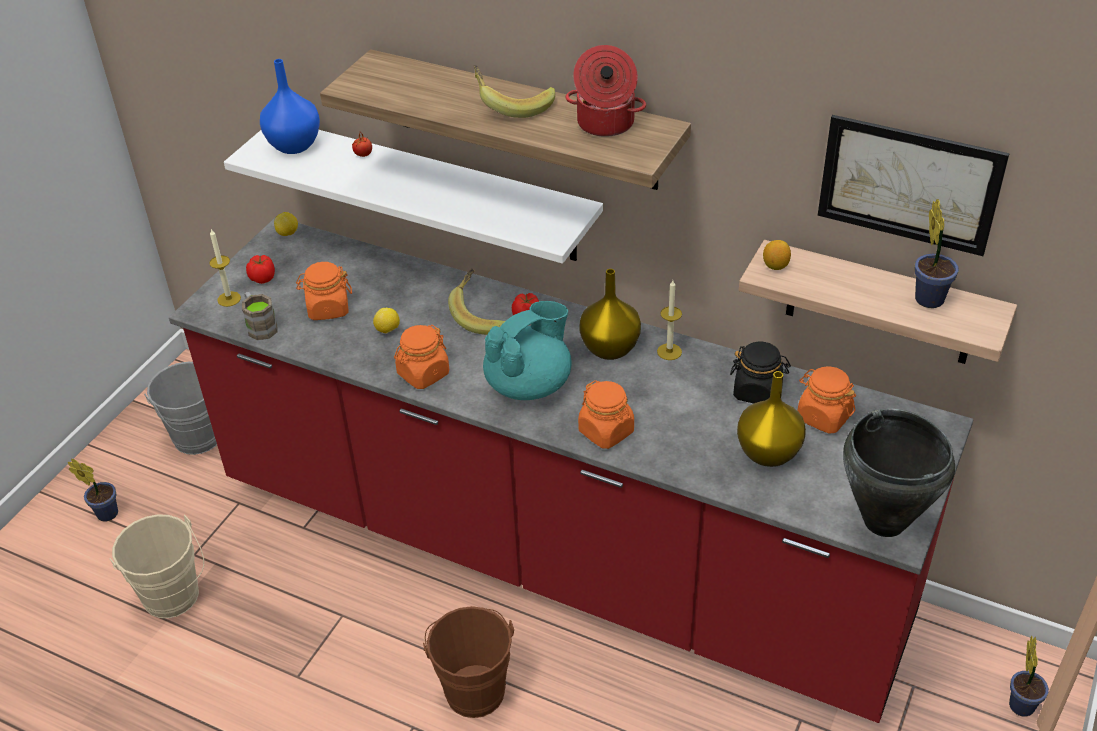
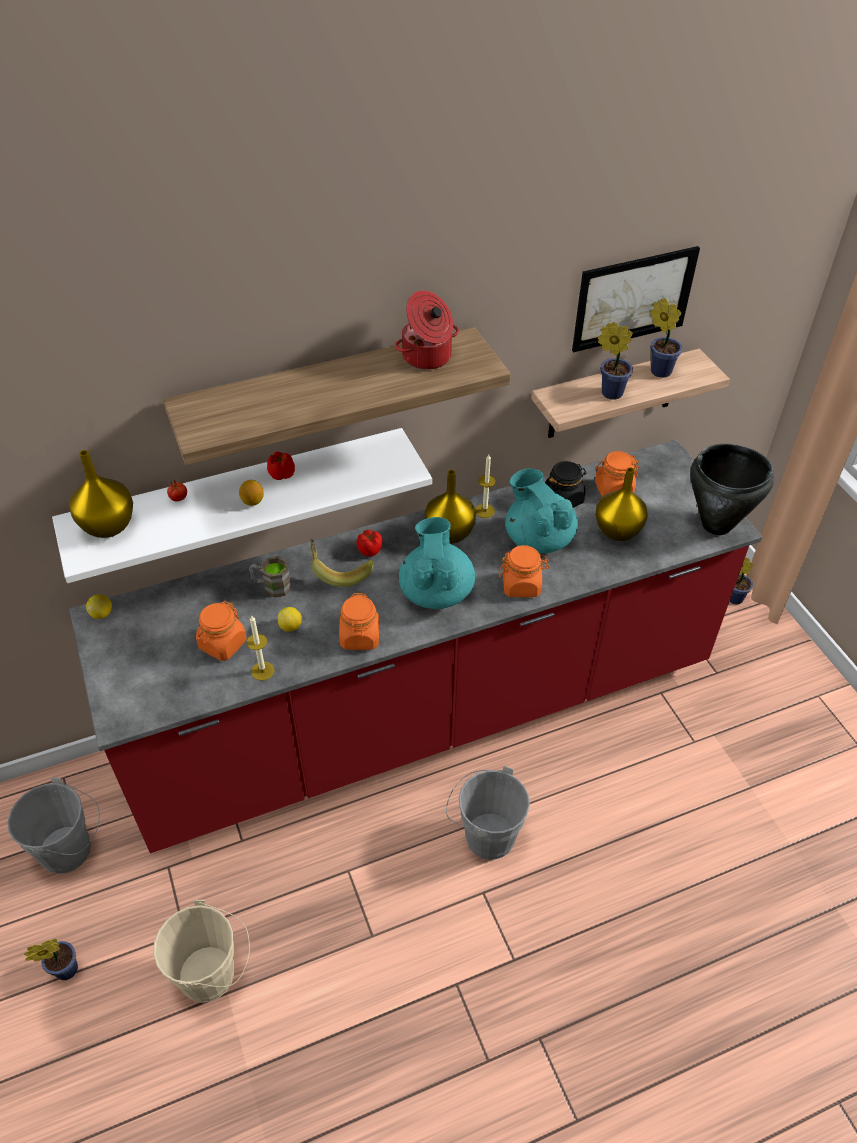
camera: 50 degrees left, 5 degrees up
candle [209,229,241,307] -> candle moved to [247,616,274,681]
brown mug [242,292,278,340] -> brown mug moved to [249,556,292,598]
tomato [246,255,275,284] -> tomato moved to [267,452,295,480]
blue vase [260,59,320,154] -> yellow vase [69,450,133,538]
brown bucket [423,606,514,718] -> grey bucket [446,766,530,860]
banana [474,65,555,118] -> none
lemon [763,240,791,270] -> lemon moved to [239,480,264,506]
none -> turquoise teapot [505,468,578,553]
none -> potted plant [598,322,633,400]

